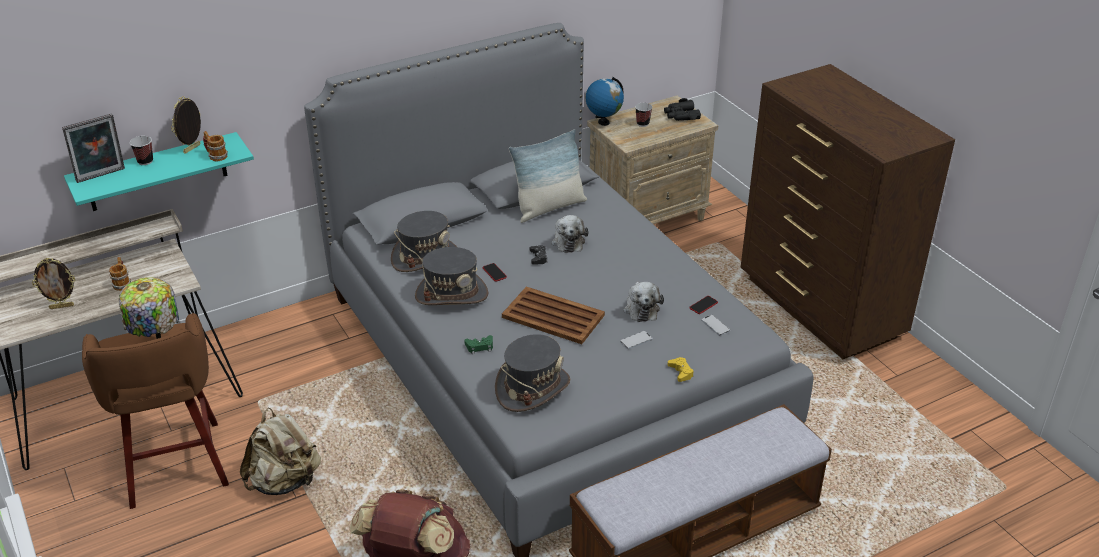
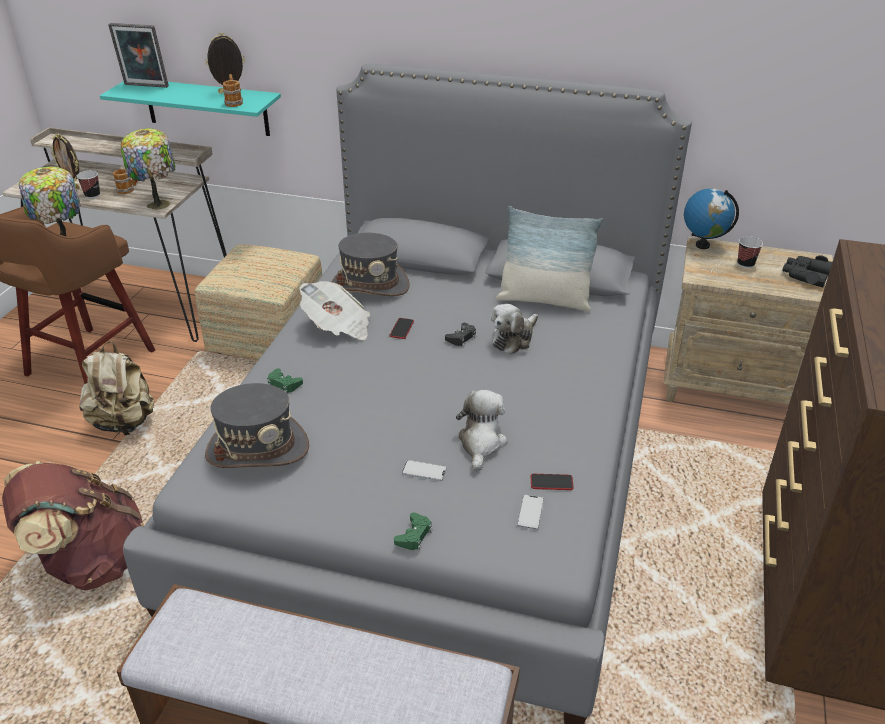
camera: 45 degrees right, 0 degrees up
cup [130,136,153,165] -> cup moved to [77,170,100,199]
grey hat [415,247,488,305] -> newspaper [300,281,370,340]
brown tray [502,287,605,344] -> none
plush toy [623,282,664,322] -> plush toy turned 150 degrees clockwise [456,390,507,472]
yellow game controller [668,357,694,382] -> green game controller [394,512,432,550]
none -> table lamp [120,128,175,210]
none -> ottoman [195,244,322,360]

